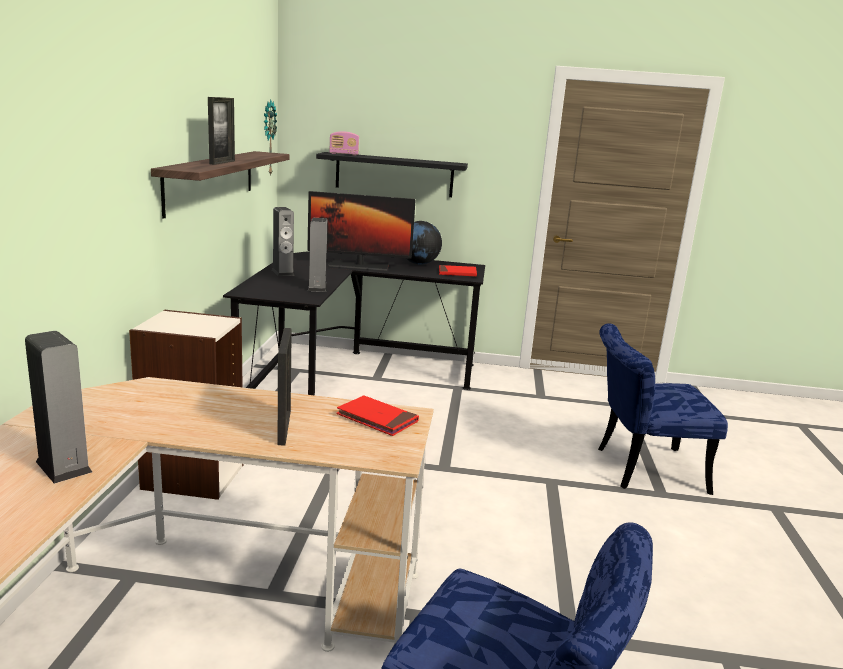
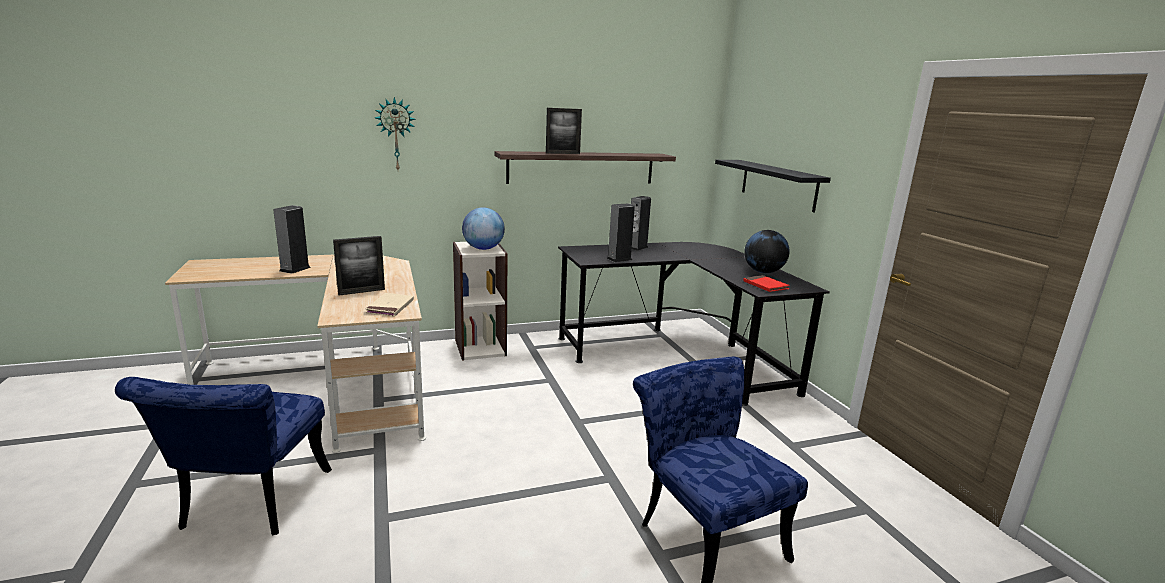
camera: 65 degrees right, 0 degrees up
wall clock [264,100,277,176] -> wall clock moved to [375,97,415,170]
monitor [307,191,416,271] -> none
radio [329,131,359,155] -> none
red book [336,396,419,436] -> beige book [365,293,414,316]
none -> globe [462,207,505,250]

